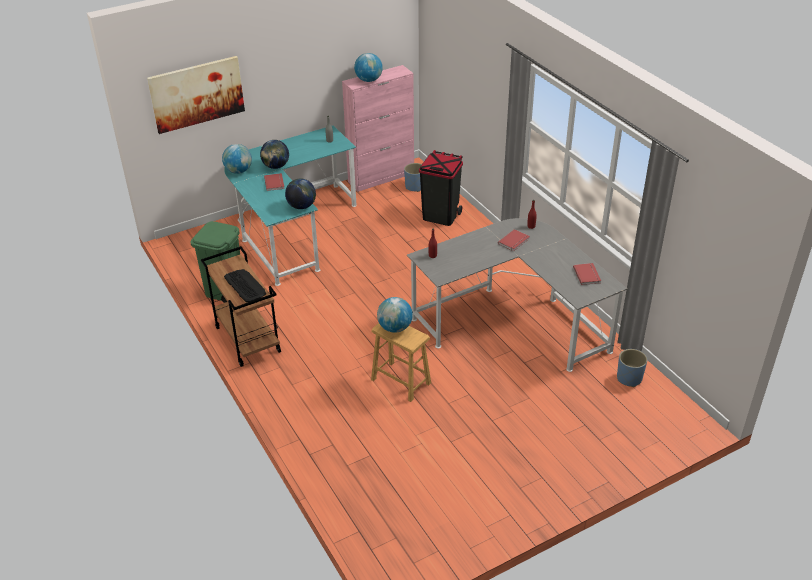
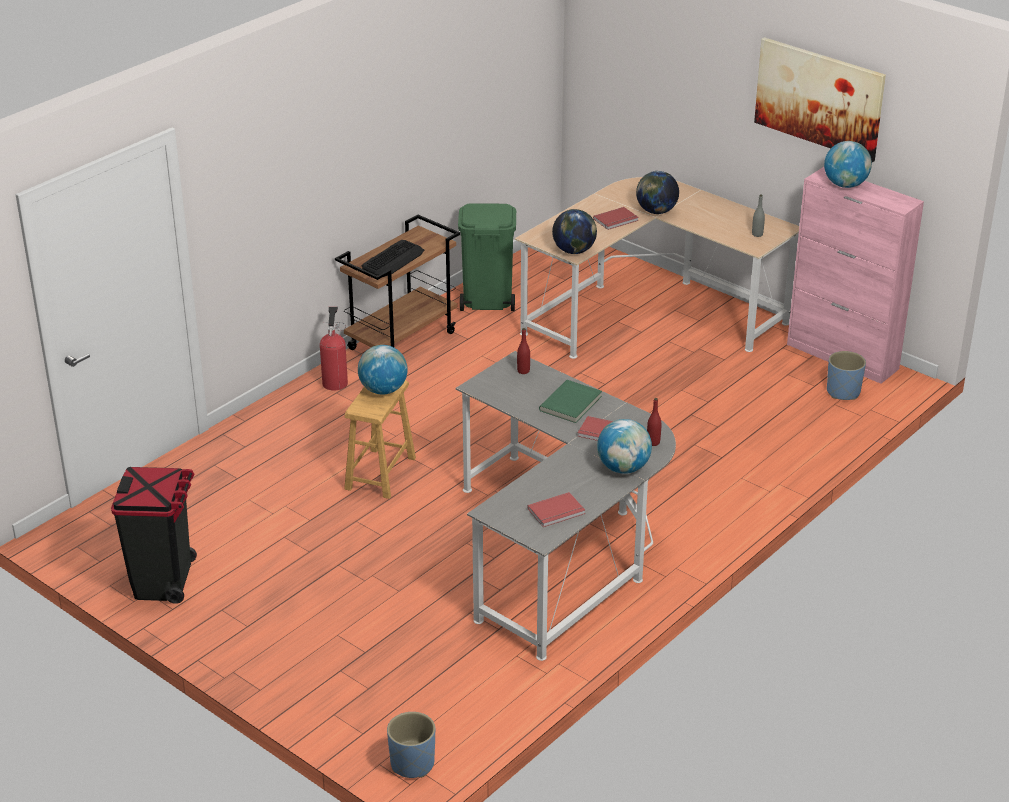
camera: 70 degrees right, 5 degrees down
picture [147,56,245,134] -> picture moved to [754,37,886,162]
globe [222,144,252,174] -> globe moved to [597,419,652,474]
turquoise desk [224,126,357,286] -> beige desk [515,177,799,359]
black trash can [419,150,463,226] -> black trash can moved to [111,467,197,604]
blue planter [617,349,647,387] -> blue planter moved to [387,712,435,778]
none -> fire extinguisher [320,307,348,391]
none -> green book [539,380,602,423]

